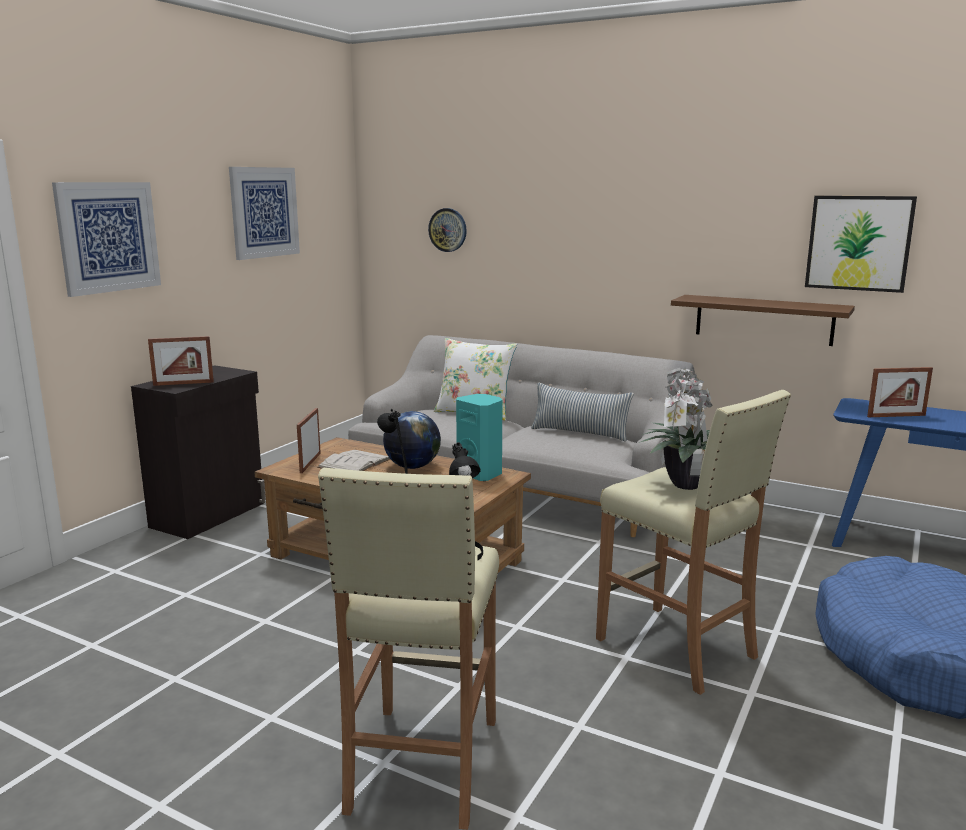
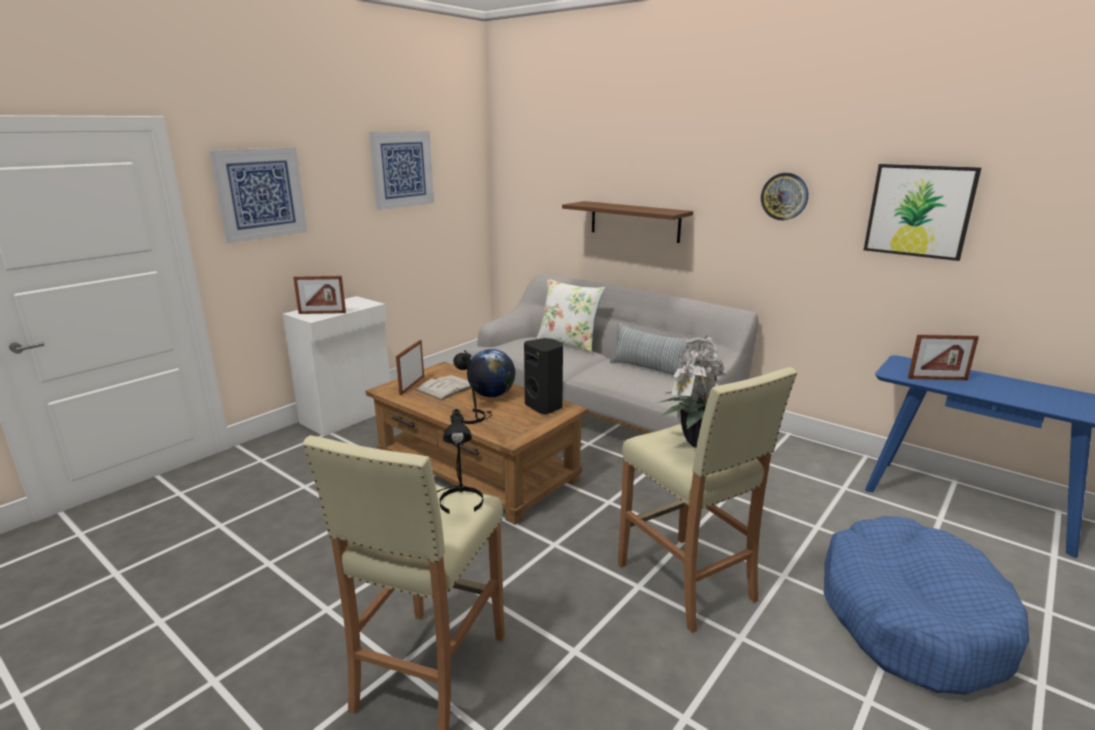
camera: 10 degrees right, 5 degrees up
black cabinet [131,365,266,539] -> white cabinet [282,296,390,436]
wall clock [428,208,467,252] -> wall clock moved to [761,173,808,221]
turquoise speaker [456,394,502,481] -> black speaker [524,338,563,414]
brown shelf [671,295,855,346] -> brown shelf moved to [562,201,693,243]

